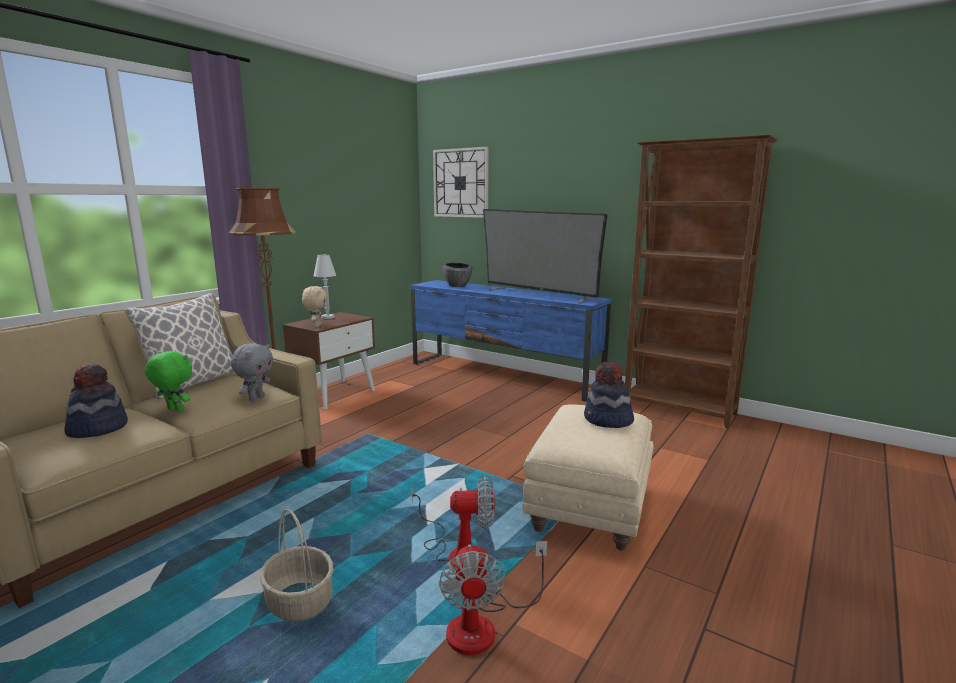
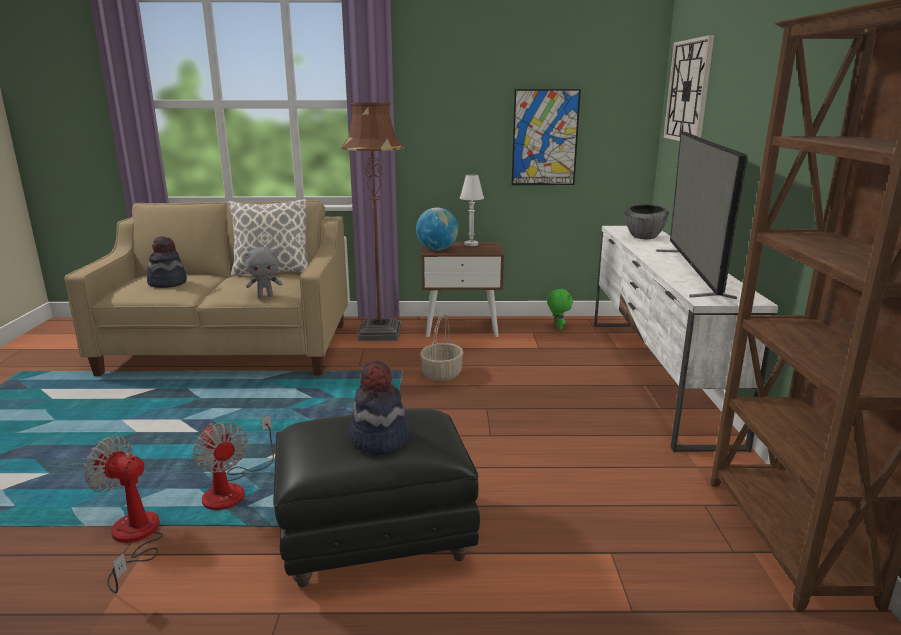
camera: 55 degrees right, 5 degrees up
green plush toy [145,351,192,412] -> green plush toy moved to [547,288,573,330]
basket [260,509,333,622] -> basket moved to [420,313,464,381]
beige plush toy [302,286,327,327] -> globe [416,207,458,250]
blue tv stand [411,280,612,402] -> white tv stand [594,226,778,452]
fan [439,541,547,655] -> fan turned 60 degrees clockwise [84,436,163,593]
beige ottoman [523,404,654,550] -> black ottoman [273,409,480,587]
none -> picture [512,89,581,185]

